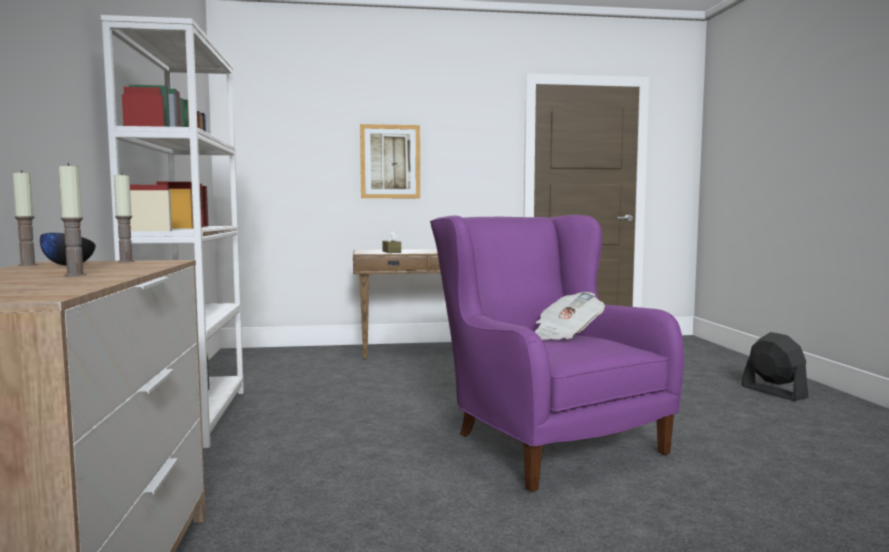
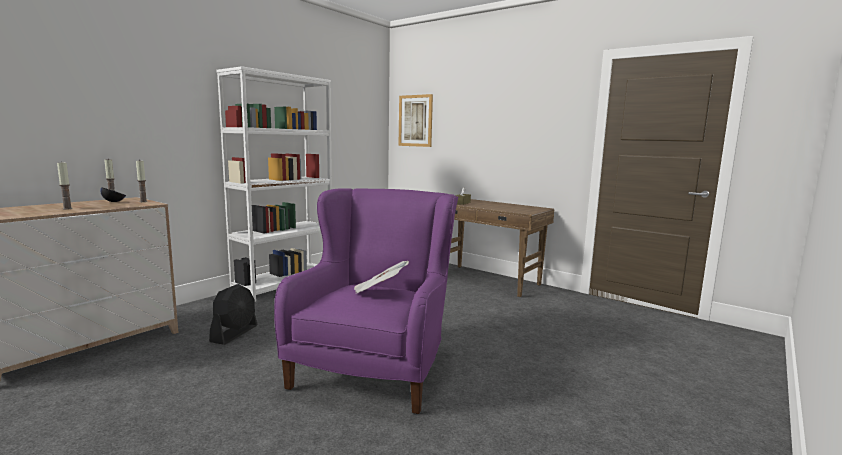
camera: 45 degrees right, 5 degrees up
picture [360,124,420,198] -> picture moved to [399,94,433,147]
black fan [741,332,809,401] -> black fan moved to [209,284,257,345]

